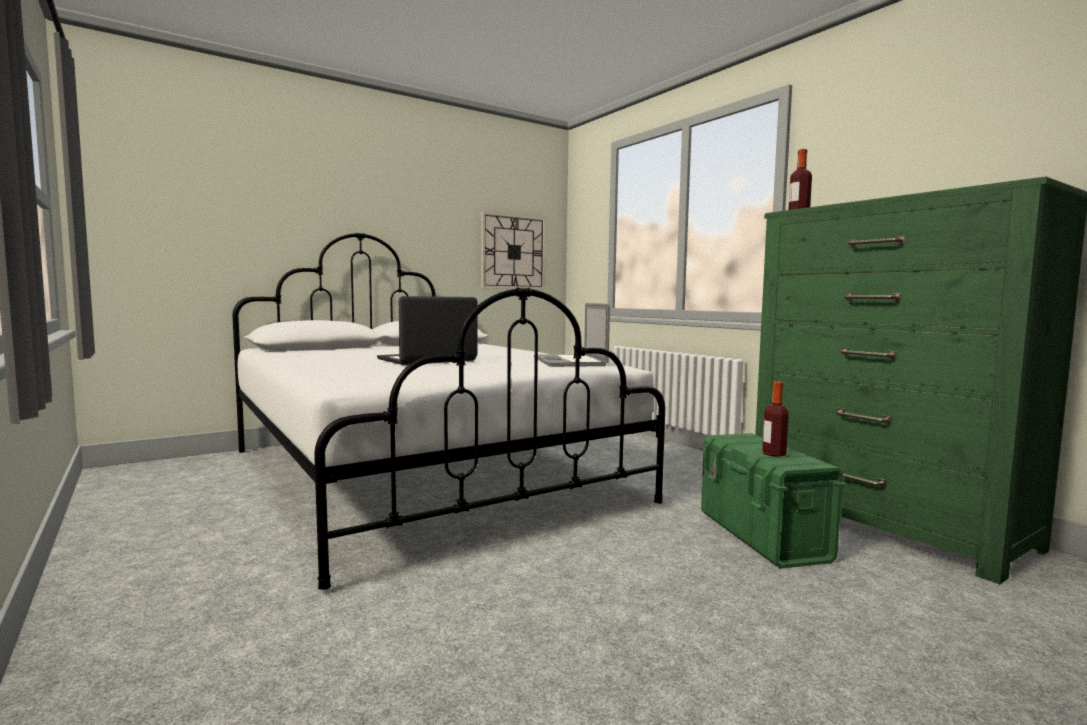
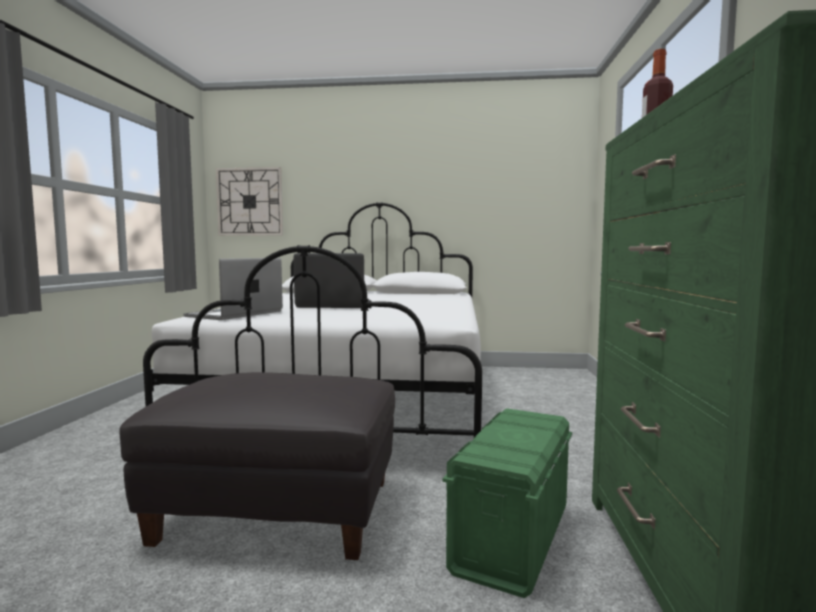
camera: 40 degrees right, 0 degrees up
wall clock [481,212,546,290] -> wall clock moved to [216,167,283,236]
laptop [534,303,610,367] -> laptop moved to [183,258,283,320]
bottle [762,381,789,457] -> none
none -> black ottoman [119,372,395,560]

